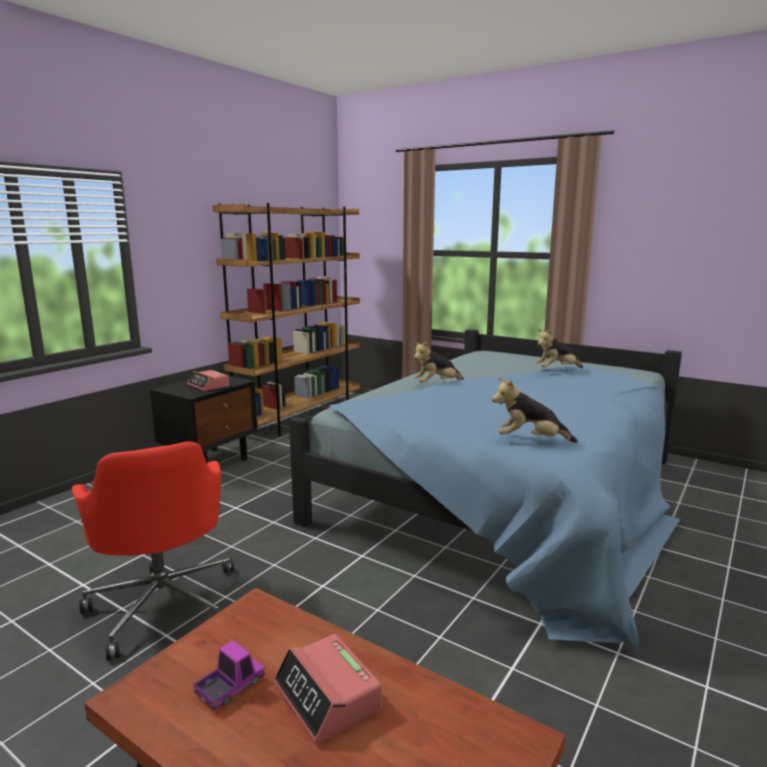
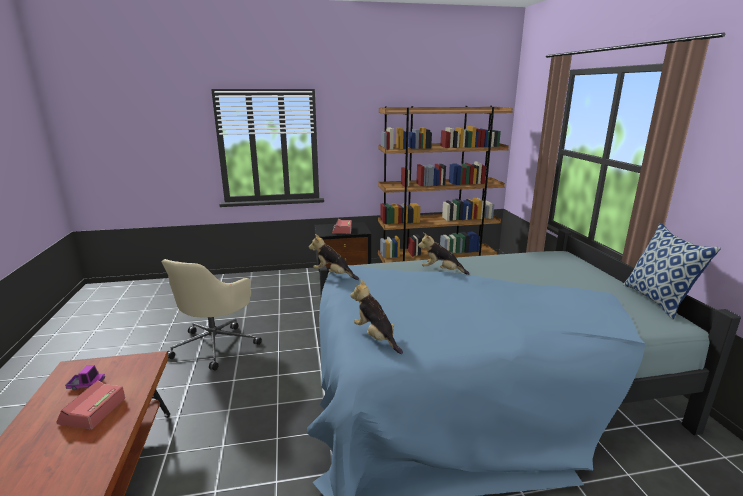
camera: 45 degrees right, 5 degrees up
red office chair [72,441,234,661] -> beige office chair [162,259,262,370]
plush toy [536,329,583,368] -> plush toy moved to [309,234,359,280]
none -> pillow [623,223,721,319]

